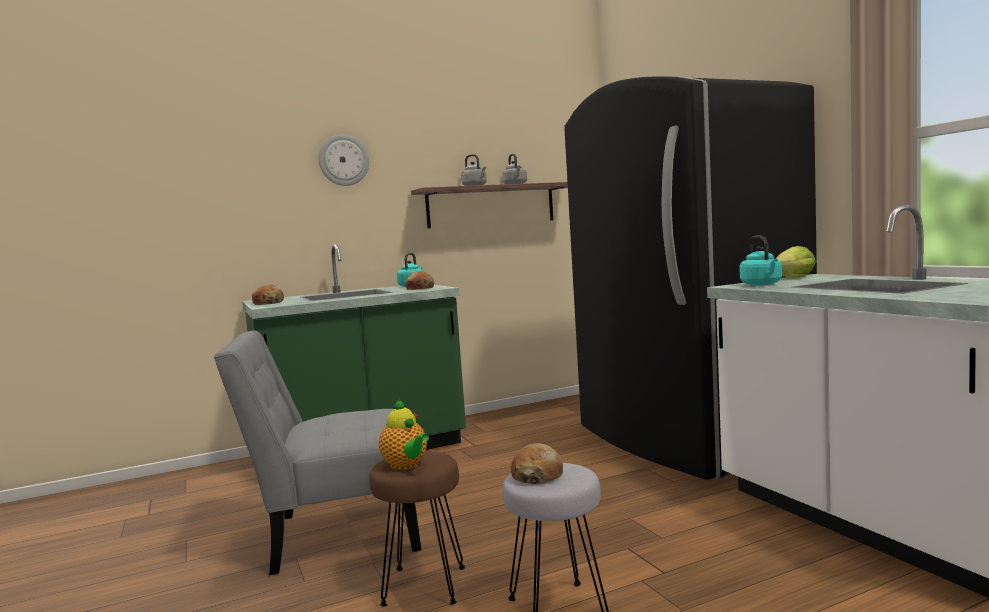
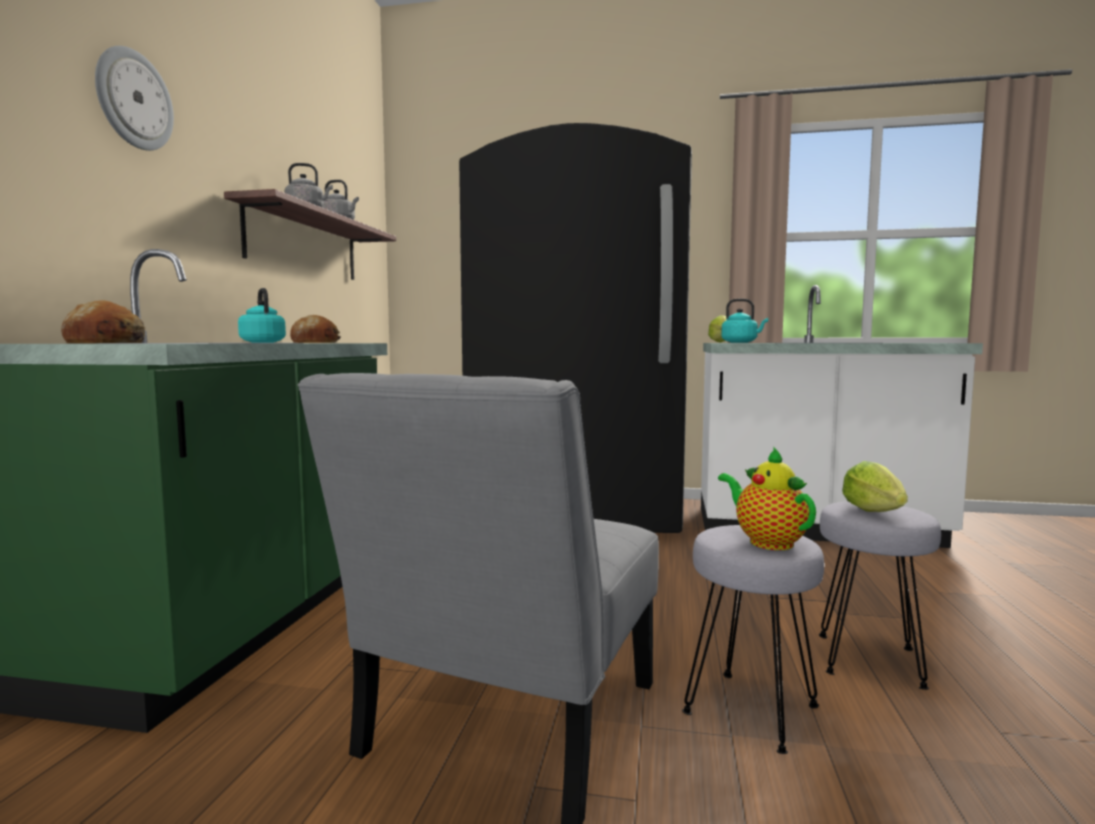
camera: 55 degrees left, 0 degrees up
brown stool [369,452,465,607] -> grey stool [682,525,824,754]
teapot [379,398,429,470] -> teapot turned 120 degrees counterclockwise [718,446,816,550]
bread [511,443,563,485] -> lettuce [842,461,908,512]

